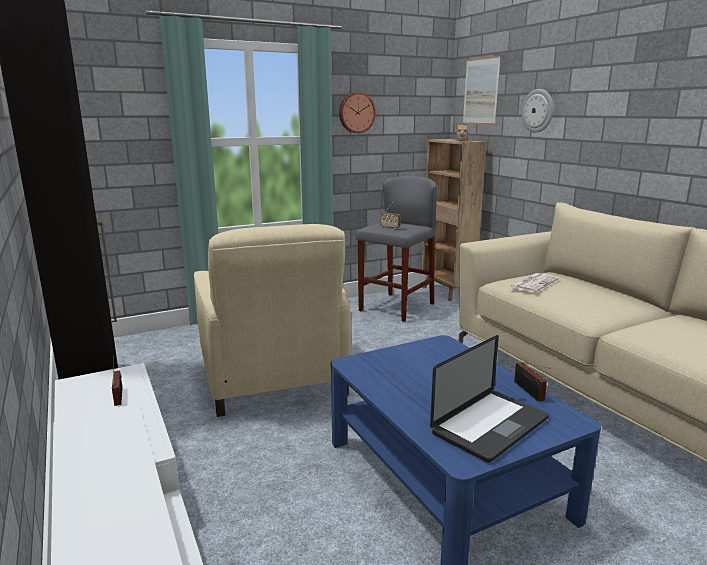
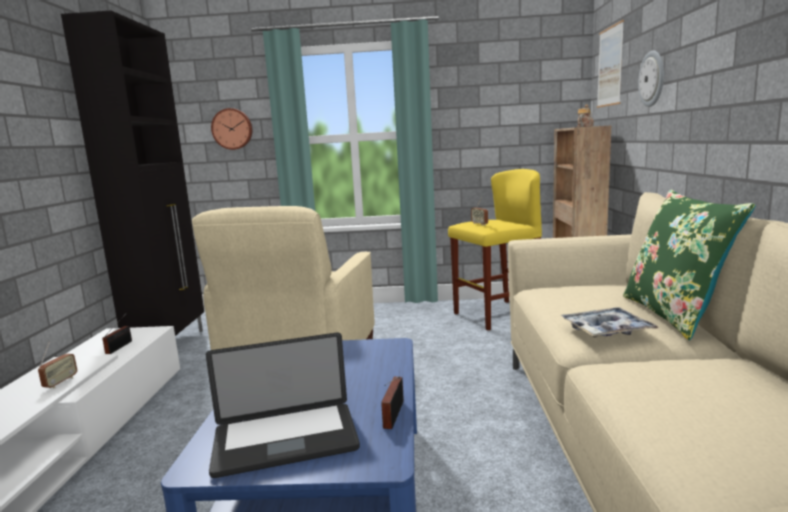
camera: 30 degrees right, 5 degrees down
wall clock [339,92,376,133] -> wall clock moved to [211,108,252,150]
grey stool [355,176,437,322] -> yellow stool [448,169,542,330]
newspaper [510,273,559,293] -> none
none -> radio [38,342,77,388]
none -> tray [560,307,658,337]
none -> green pillow [623,190,756,340]

